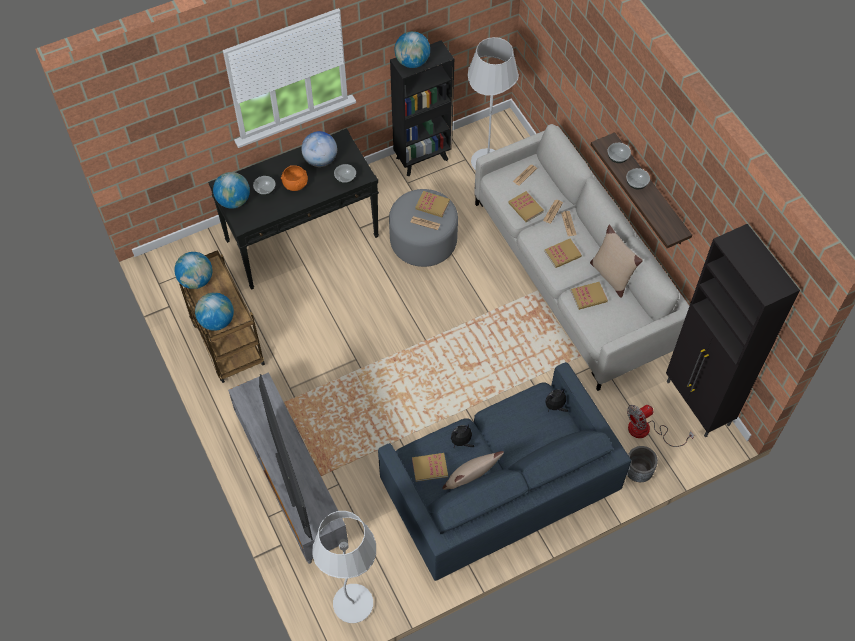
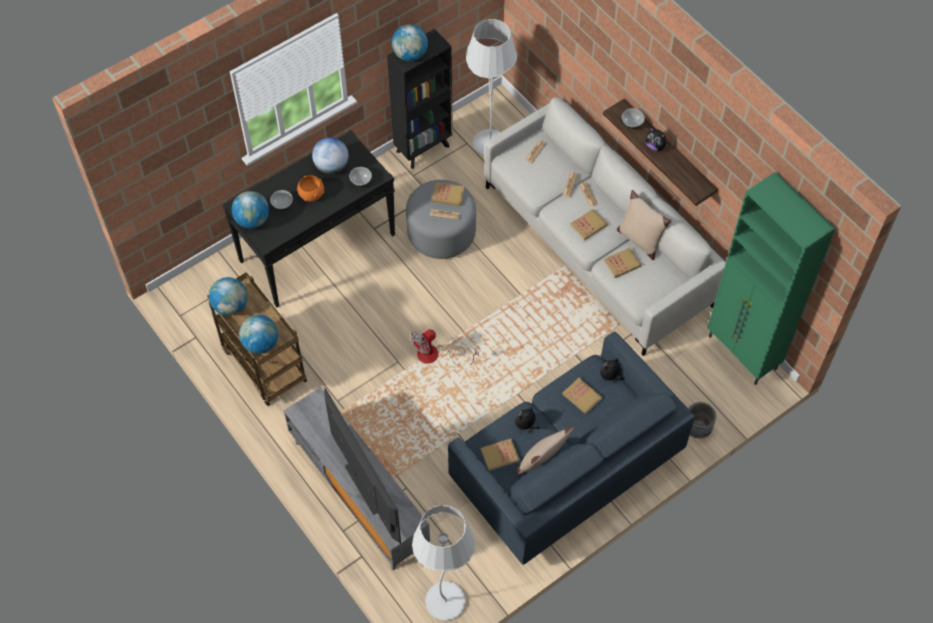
camera: 10 degrees left, 0 degrees up
book [508,191,544,222] -> book moved to [562,378,602,414]
bowl [626,168,650,189] -> plush toy [646,128,670,151]
fan [627,405,694,447] -> fan moved to [410,329,479,366]
black cabinet [666,224,800,438] -> green cabinet [707,172,835,385]

